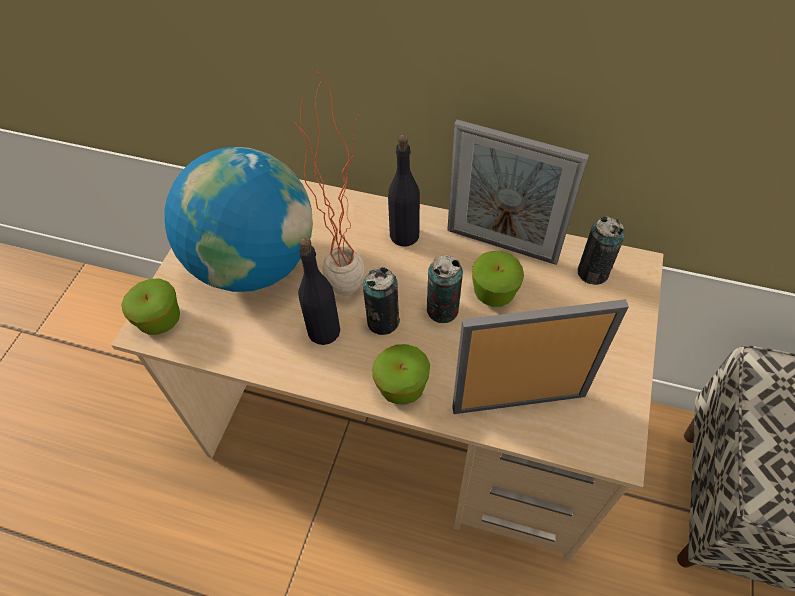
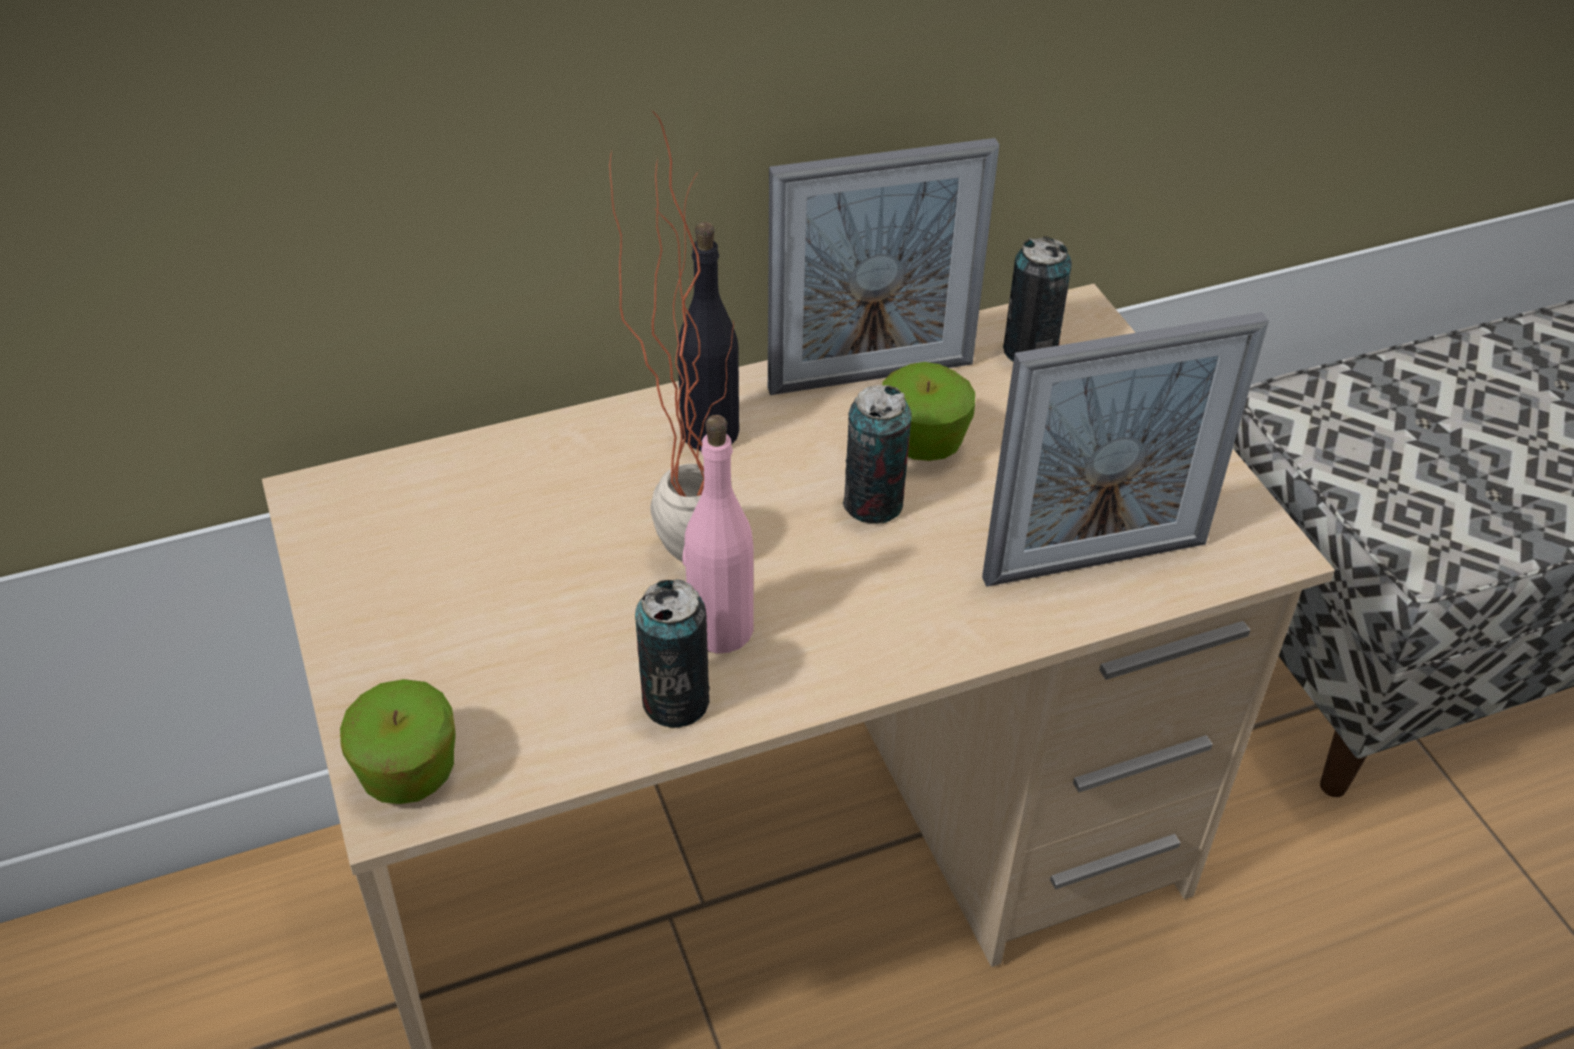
camera: 40 degrees left, 10 degrees down
globe [164,147,313,292] -> none
black bottle [298,237,340,345] -> pink bottle [682,415,754,654]
can [363,267,400,335] -> can moved to [635,580,710,728]
apple [372,344,430,405] -> none
picture frame [452,299,629,414] -> picture frame turned 150 degrees counterclockwise [982,312,1269,587]

